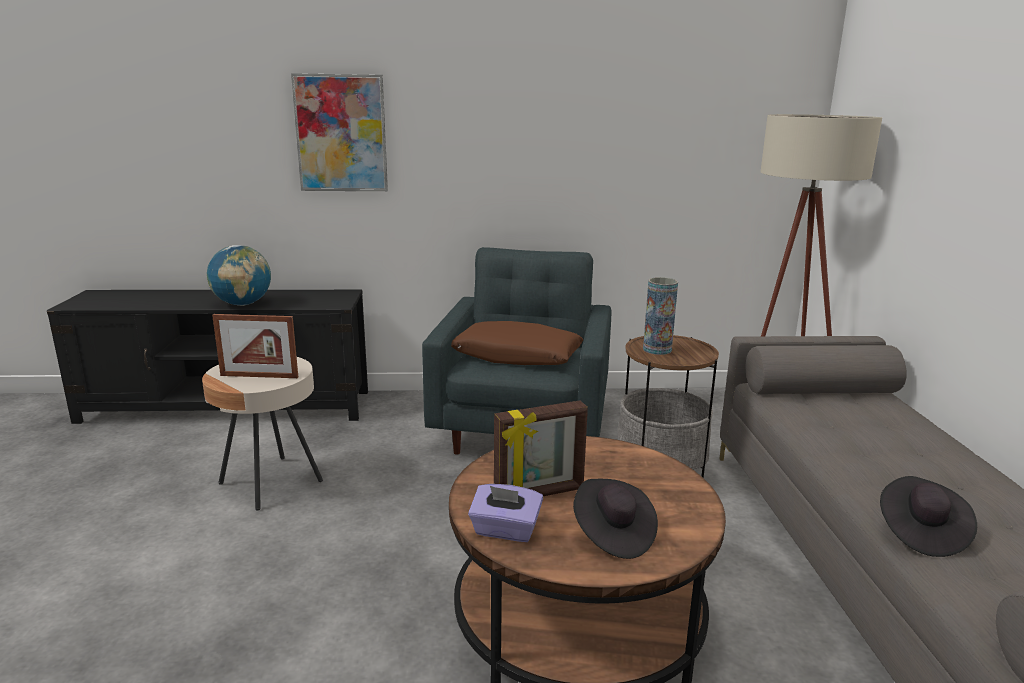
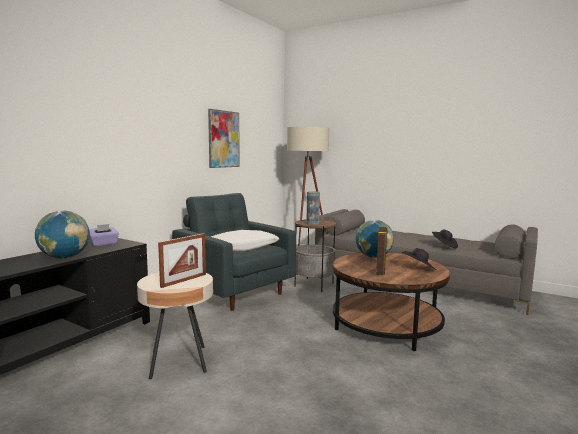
camera: 55 degrees left, 10 degrees down
picture [291,73,388,191] -> picture moved to [208,109,240,168]
brown pillow [451,321,584,365] -> white pillow [211,230,280,252]
purple tissue box [468,484,543,542] -> purple tissue box moved to [89,224,119,247]
none -> globe [356,220,394,258]

